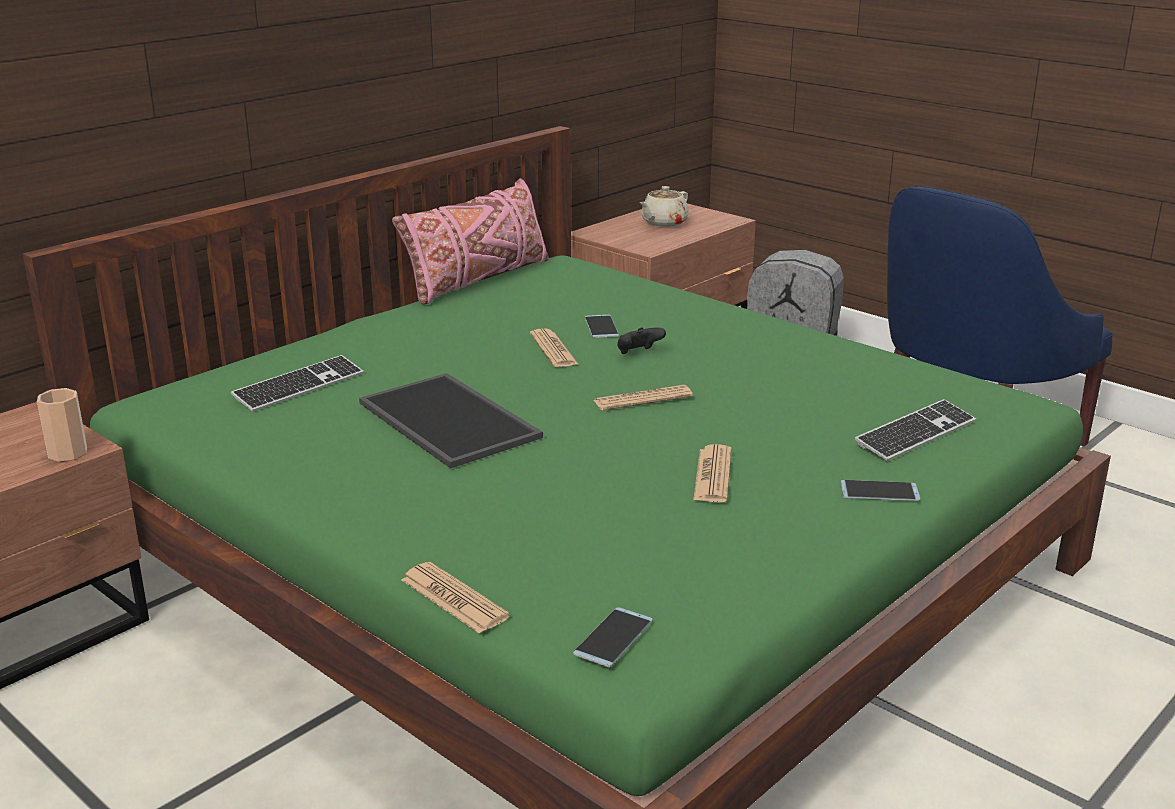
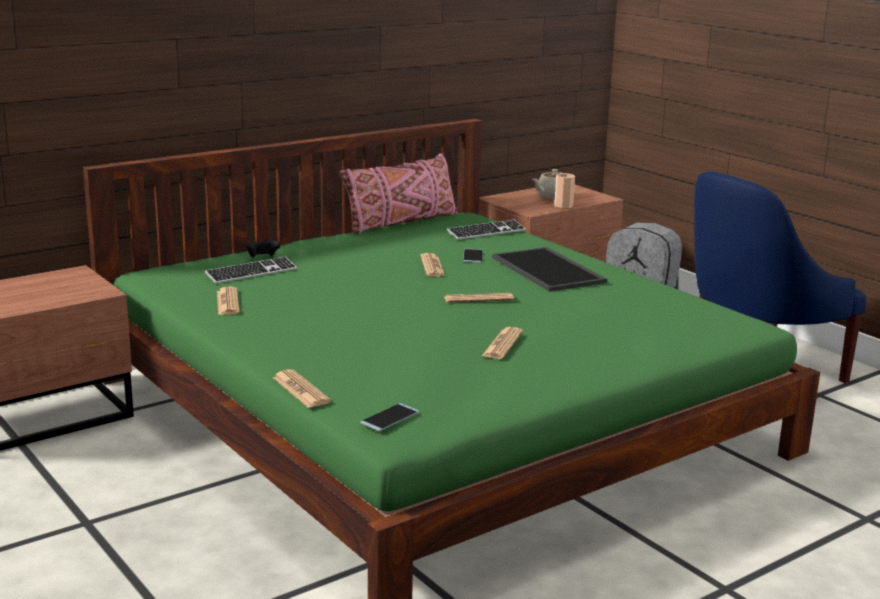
camera: 10 degrees right, 5 degrees down
cup [37,388,87,462] -> cup moved to [554,173,575,208]
tray [359,373,543,468] -> tray moved to [492,247,607,292]
black game controller [617,327,666,354] -> black game controller moved to [246,240,281,258]
phone [841,480,920,501] -> none
keyboard [854,399,976,461] -> keyboard moved to [447,220,526,240]
none -> newspaper [217,286,240,315]

